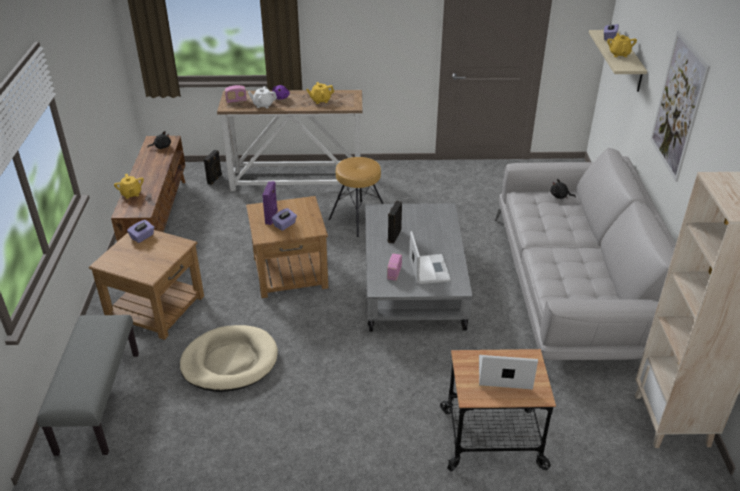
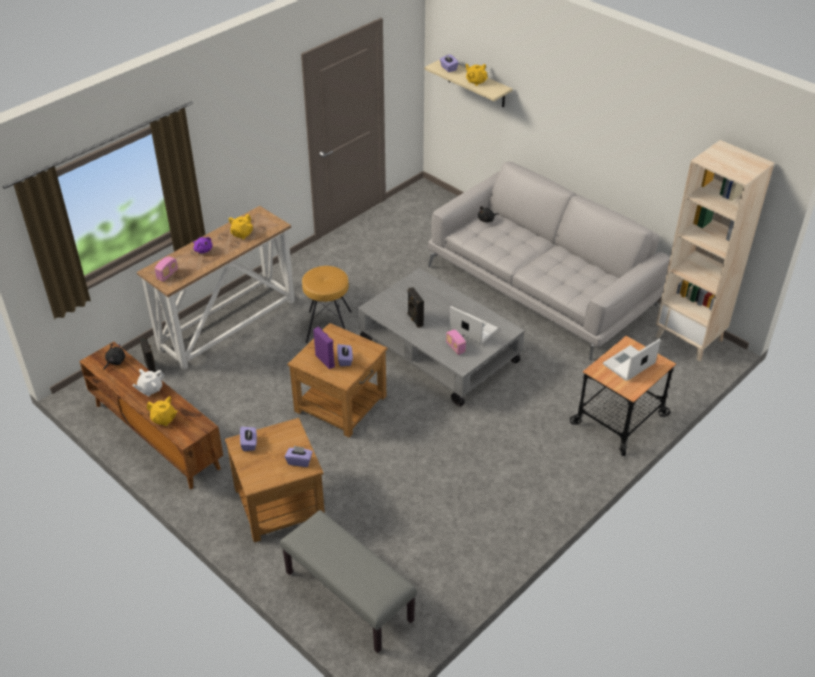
camera: 45 degrees left, 5 degrees up
beige dog bed [180,325,278,392] -> none
white teapot [248,86,277,108] -> white teapot moved to [132,369,164,396]
picture [650,30,710,182] -> none
none -> purple tissue box [285,446,313,467]

